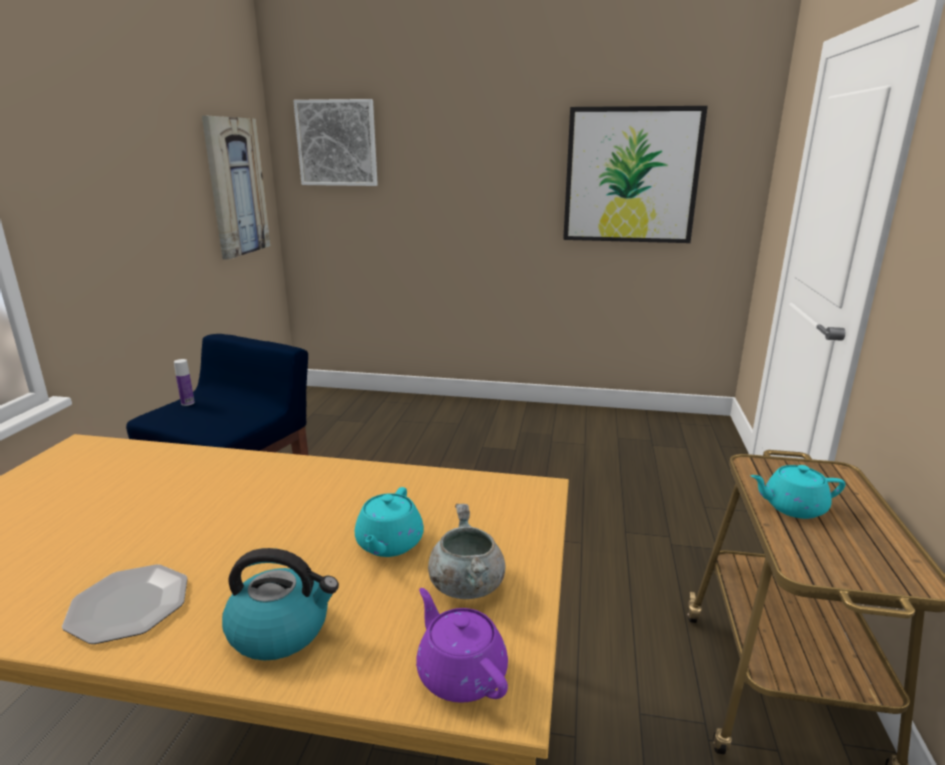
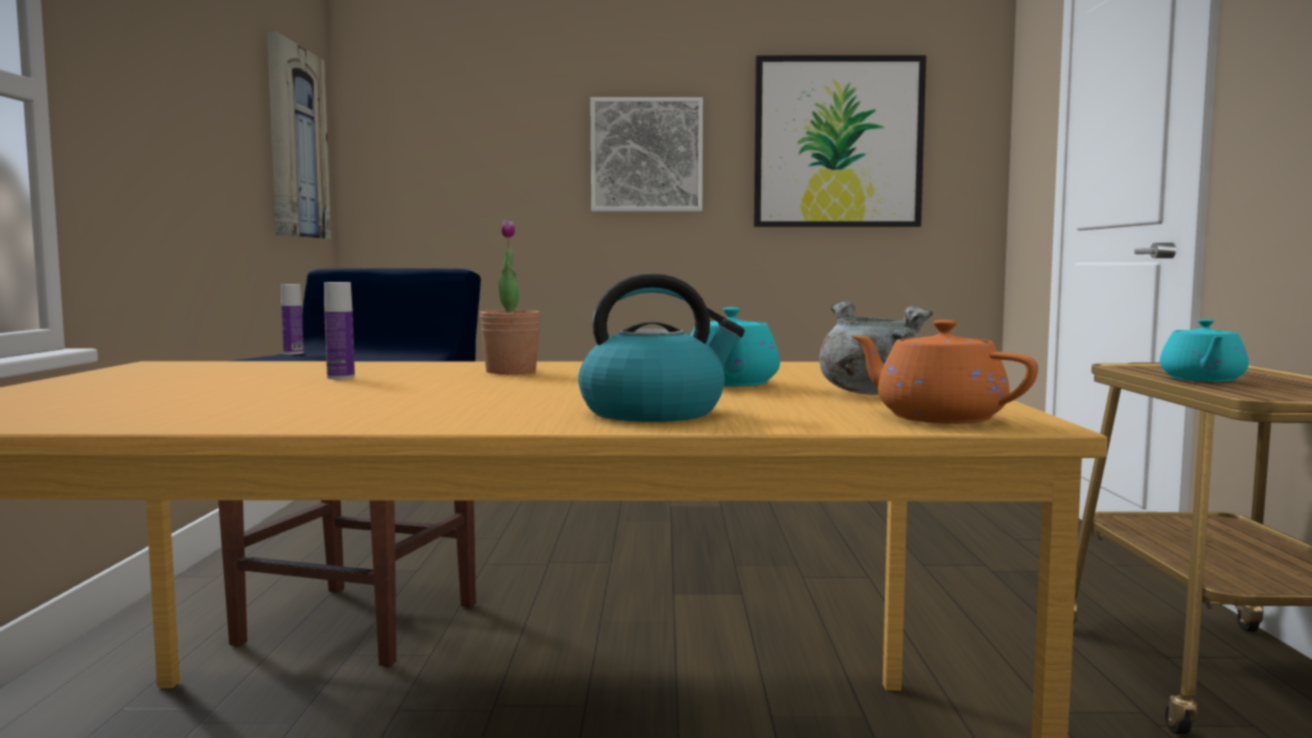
camera: 10 degrees left, 15 degrees down
plate [62,565,188,644] -> none
picture [293,99,378,186] -> picture moved to [590,97,703,211]
purple teapot [416,588,508,703] -> orange teapot [851,320,1038,424]
turquoise teapot [750,465,845,519] -> turquoise teapot turned 60 degrees counterclockwise [1160,319,1249,382]
none -> bottle [324,282,355,379]
none -> potted plant [480,220,540,374]

